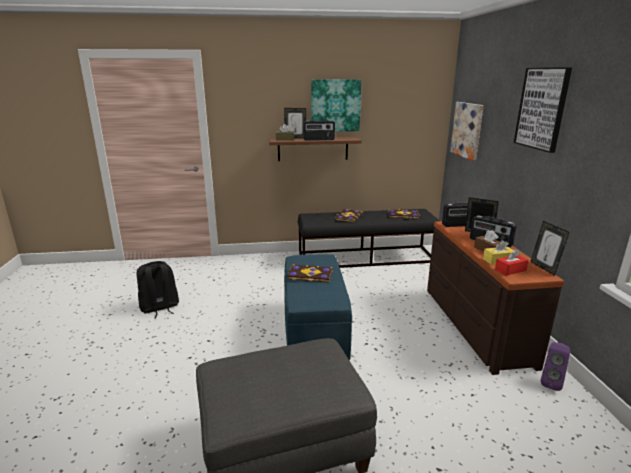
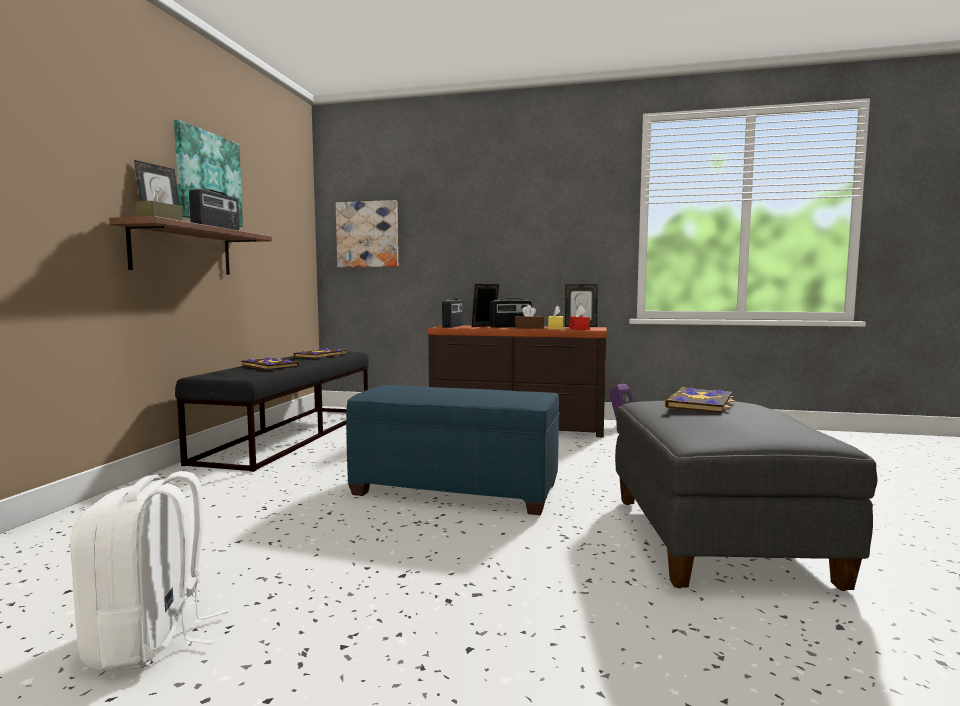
camera: 70 degrees left, 15 degrees down
black backpack [137,261,179,319] -> white backpack [70,471,228,671]
book [287,264,333,283] -> book moved to [664,387,736,413]
picture [514,67,572,153] -> none

